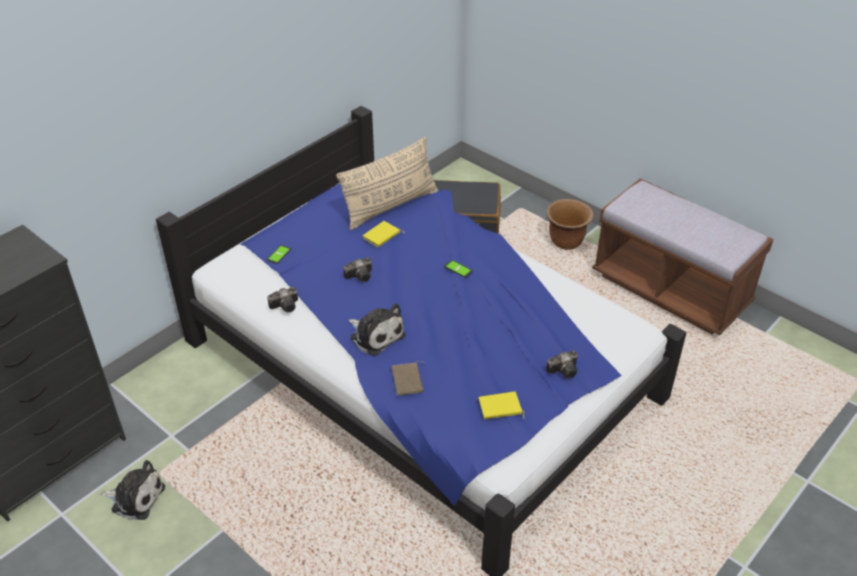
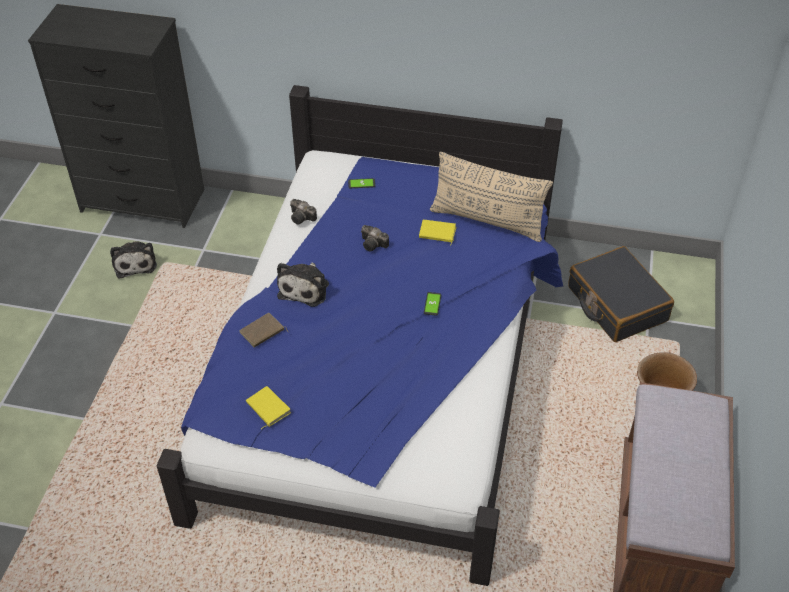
camera: 60 degrees right, 5 degrees up
camera [546,350,578,378] -> none

